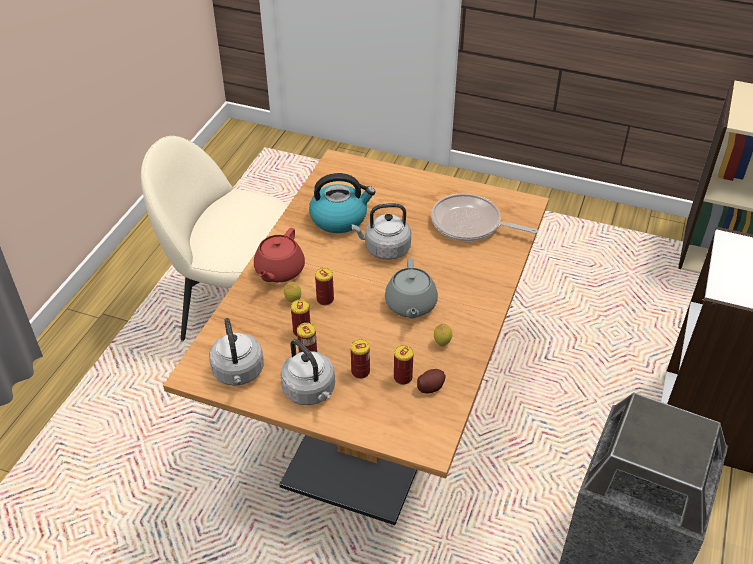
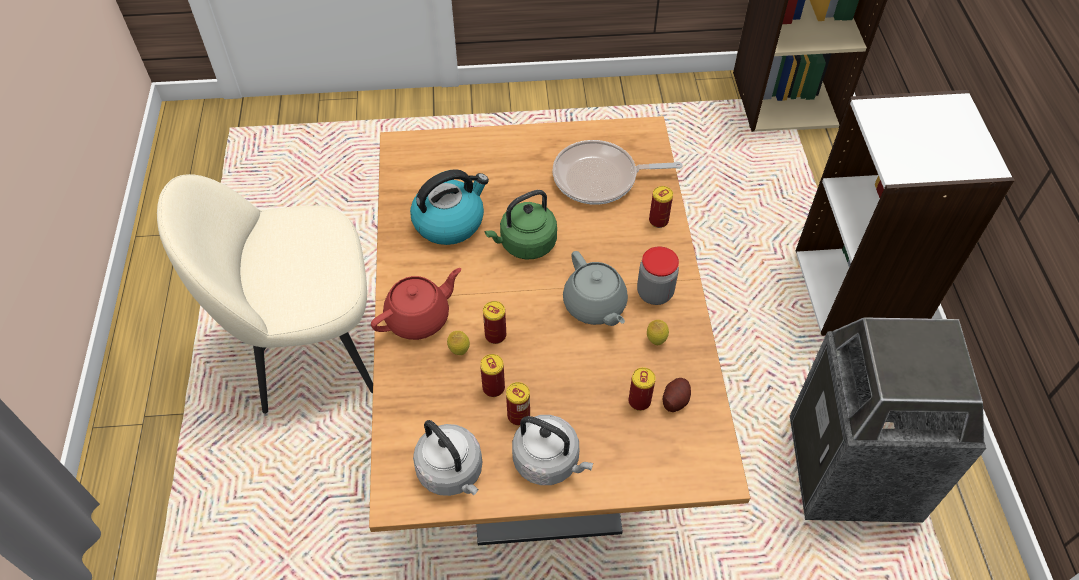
camera: 25 degrees left, 10 degrees up
red teapot [254,228,305,282] -> red teapot turned 120 degrees counterclockwise [371,268,461,340]
grey kettle [351,203,411,260] -> green kettle [485,190,557,260]
can [351,339,370,379] -> can moved to [649,186,673,228]
none -> jar [637,246,679,305]

